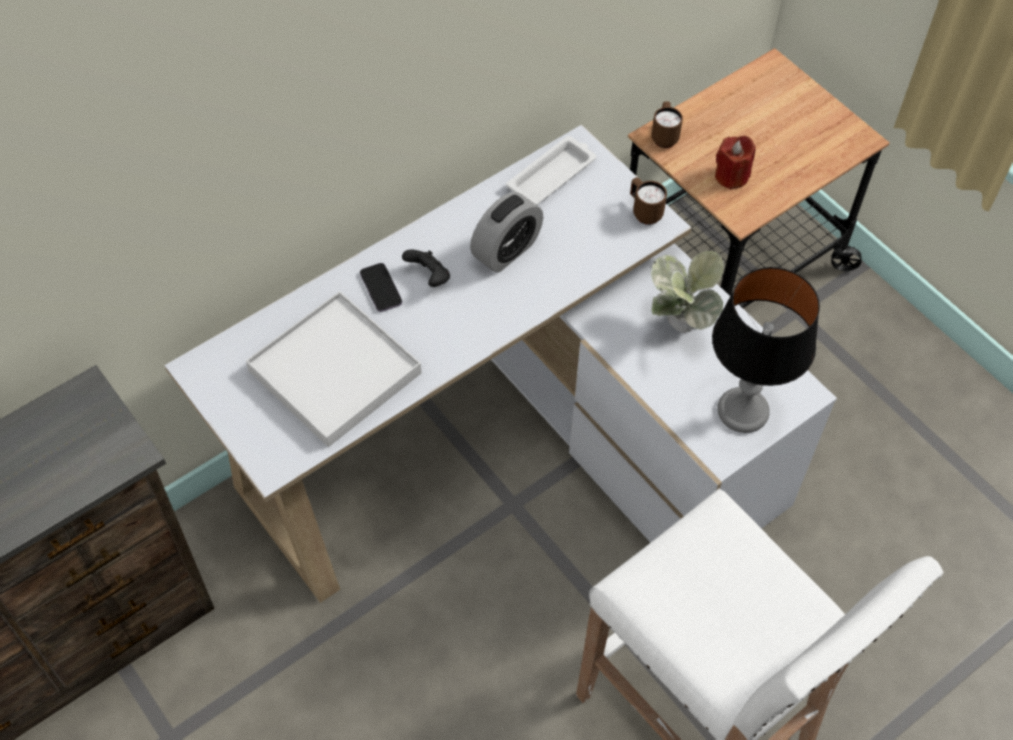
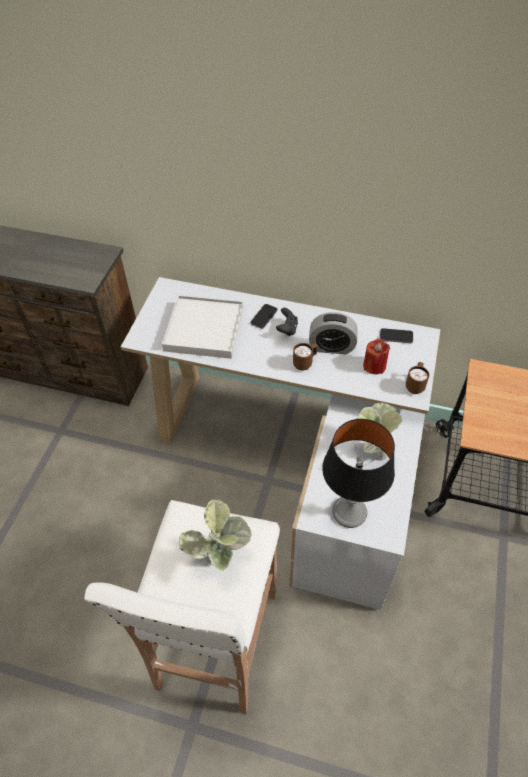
camera: 55 degrees right, 5 degrees down
white tray [506,136,596,205] -> phone [380,328,413,343]
brown mug [651,101,683,148] -> brown mug moved to [293,343,317,370]
red candle [715,136,755,190] -> red candle moved to [363,339,390,374]
none -> potted plant [179,499,251,571]

